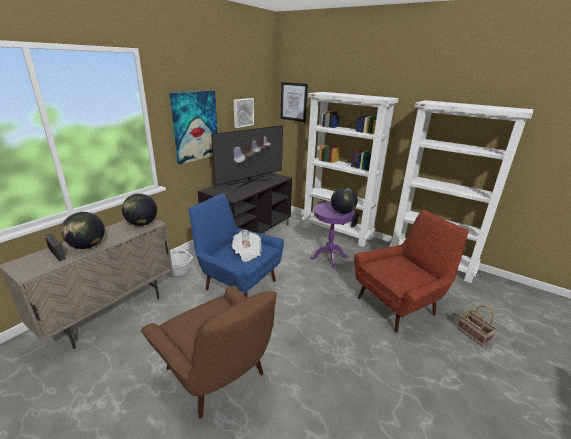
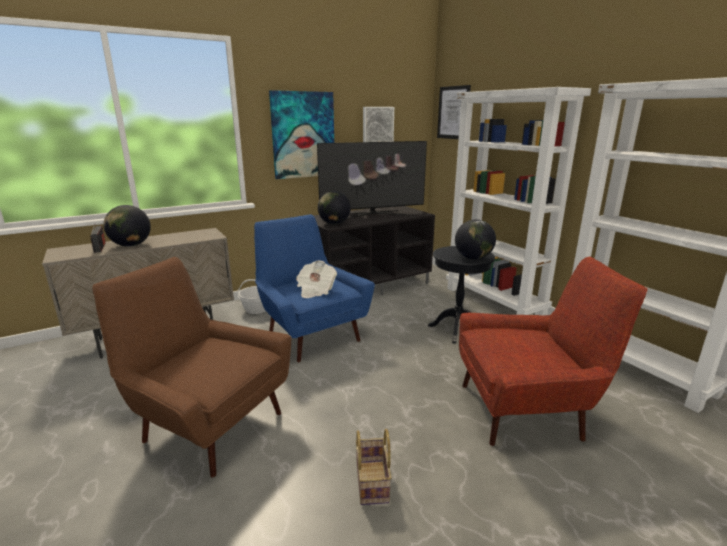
camera: 25 degrees right, 5 degrees down
globe [122,193,157,226] -> globe moved to [318,191,351,224]
brown armchair [141,285,277,419] -> brown armchair turned 135 degrees clockwise [92,257,291,477]
purple side table [310,202,355,269] -> black side table [428,246,495,344]
basket [457,305,497,347] -> basket moved to [356,429,392,505]

